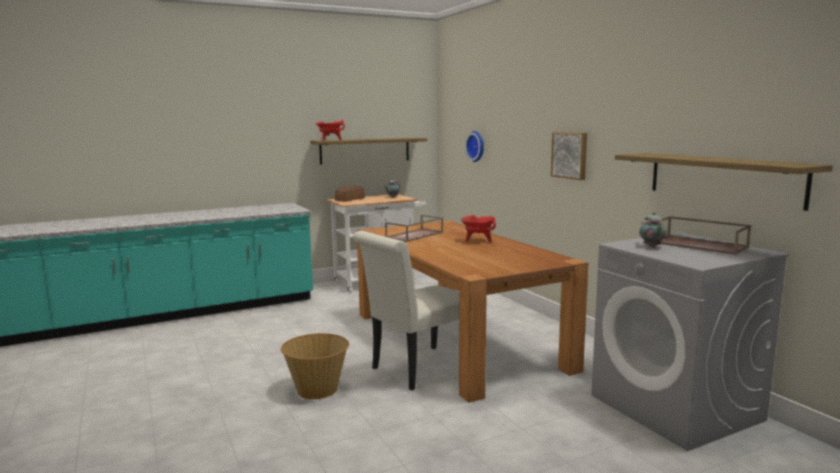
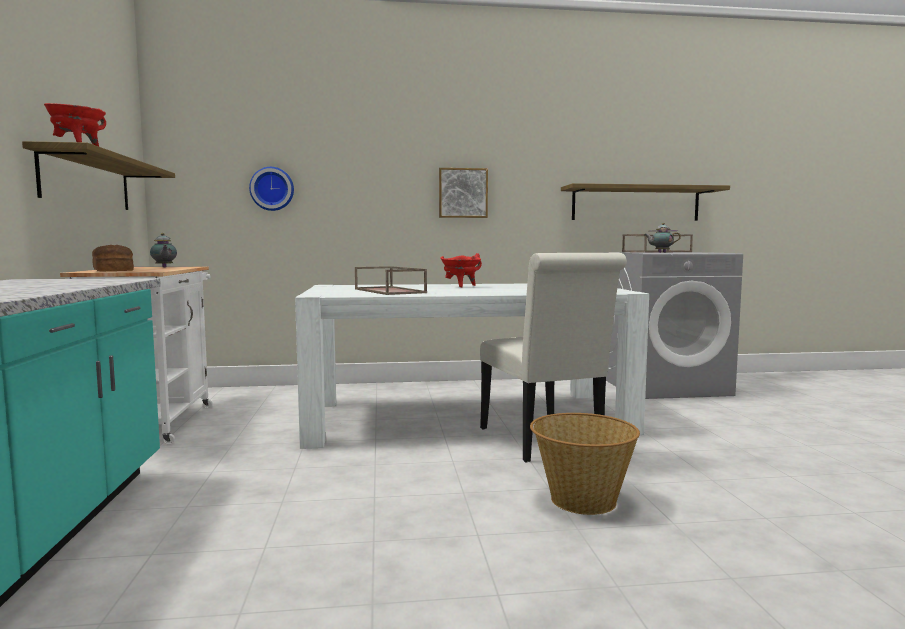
camera: 70 degrees left, 5 degrees down
brown dining table [357,220,588,403] -> white dining table [295,284,649,449]

